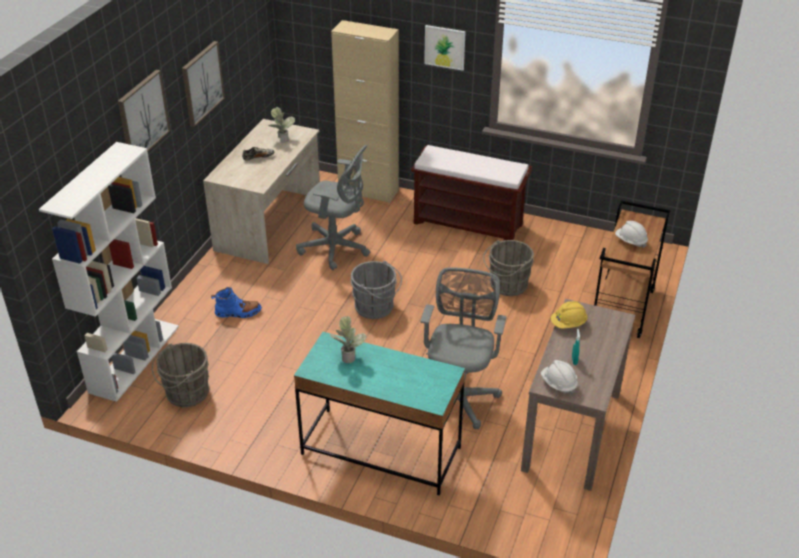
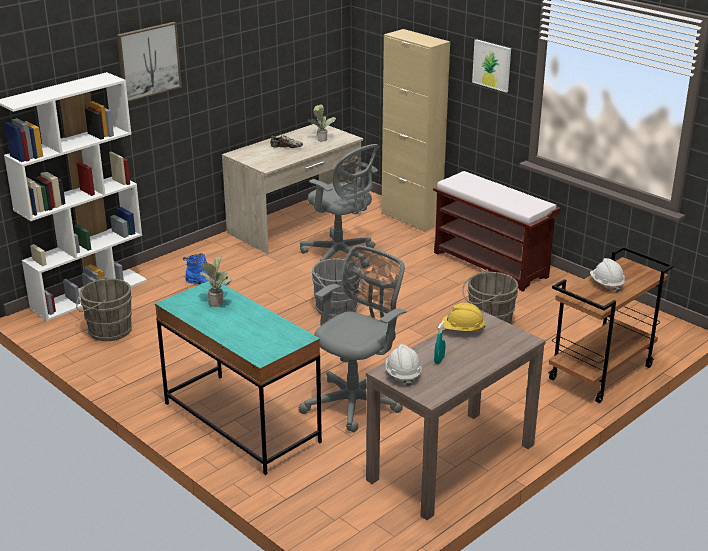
camera: 25 degrees right, 10 degrees down
picture [182,41,225,127] -> none

